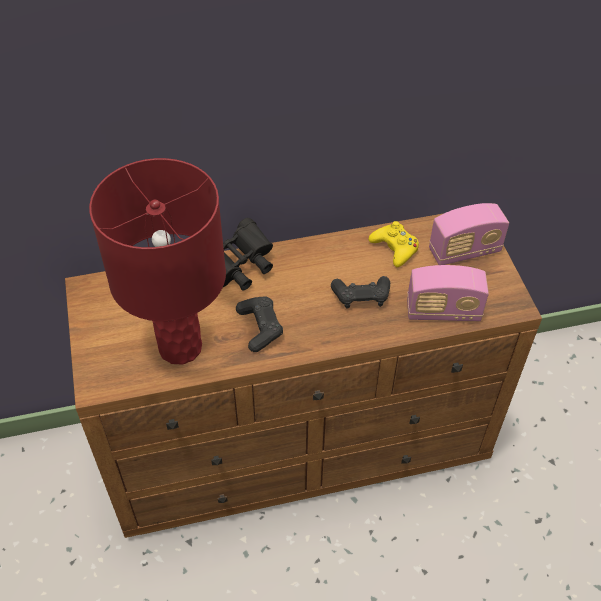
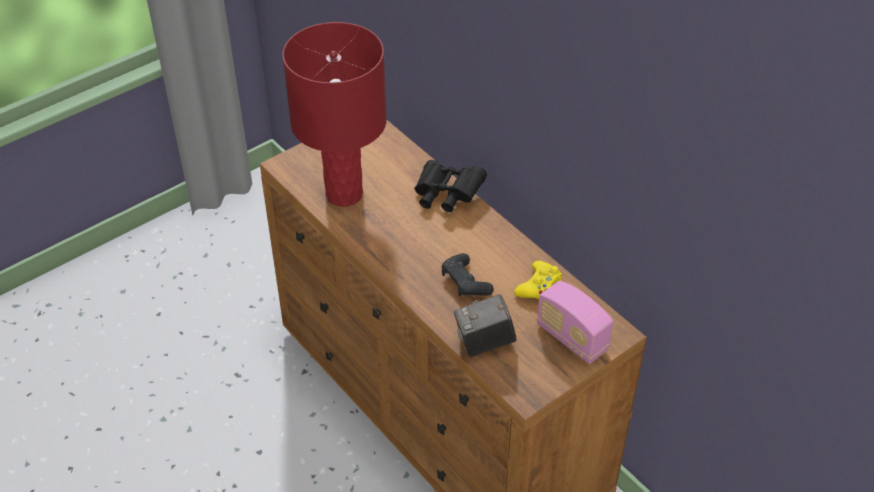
camera: 65 degrees right, 5 degrees down
black game controller [236,297,283,352] -> none
radio [407,265,489,321] -> camera [454,294,516,357]

